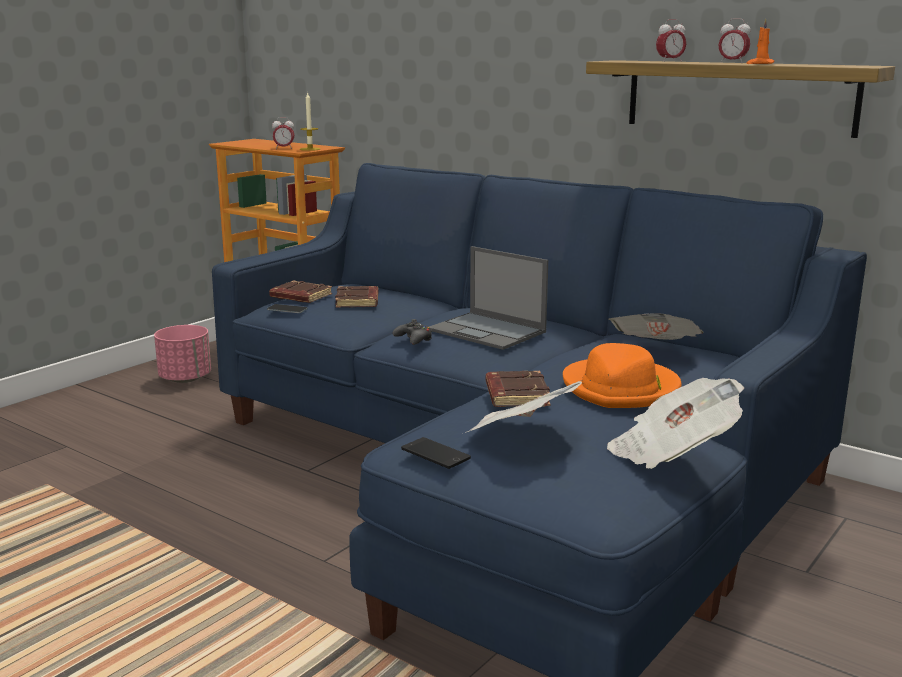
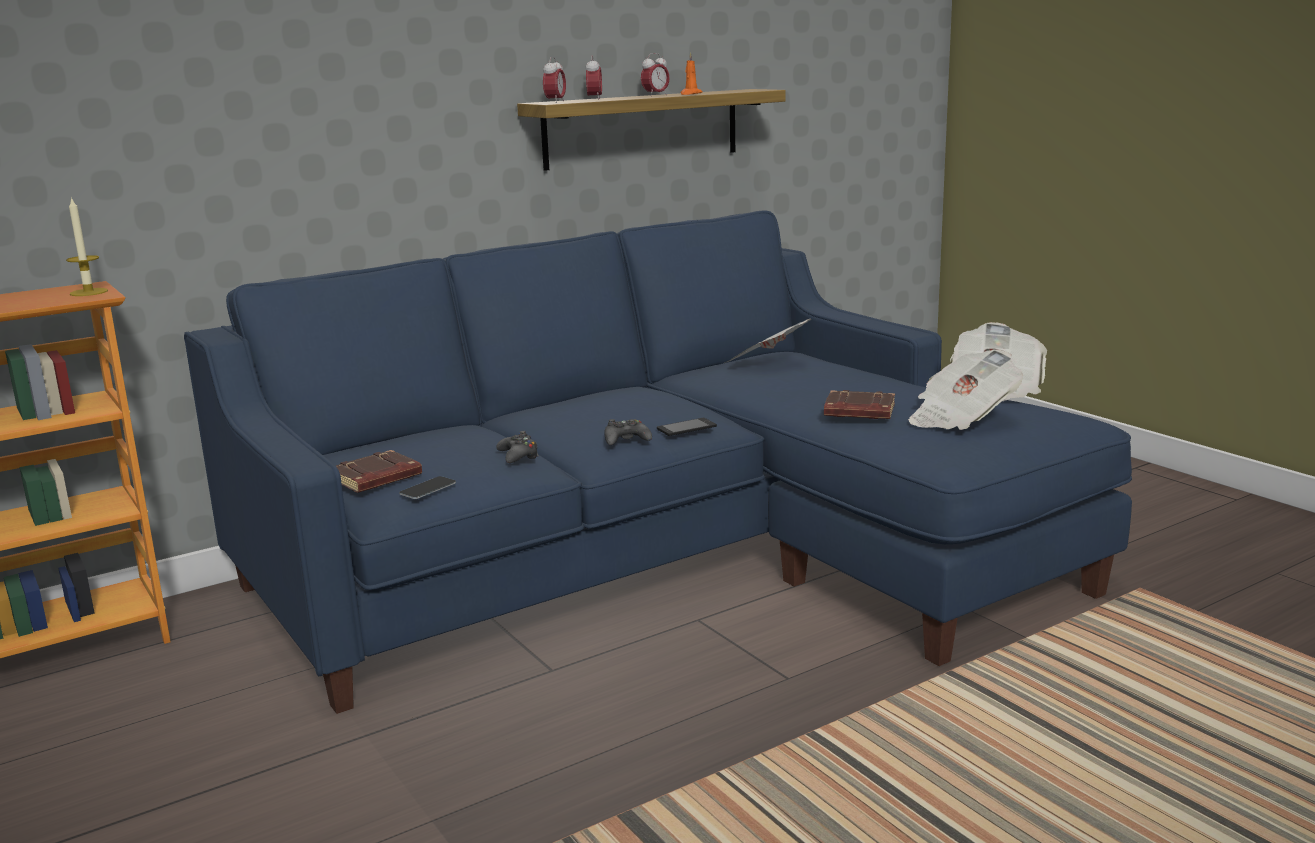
camera: 70 degrees left, 0 degrees up
pink planter [154,325,211,383] -> none
alarm clock [272,117,294,149] -> alarm clock moved to [543,57,566,103]
brown book [335,286,378,307] -> none
phone [401,437,471,469] -> phone moved to [657,418,717,436]
laptop [429,246,548,350] -> none
orange hat [563,343,682,408] -> none
none -> black game controller [496,431,539,463]

